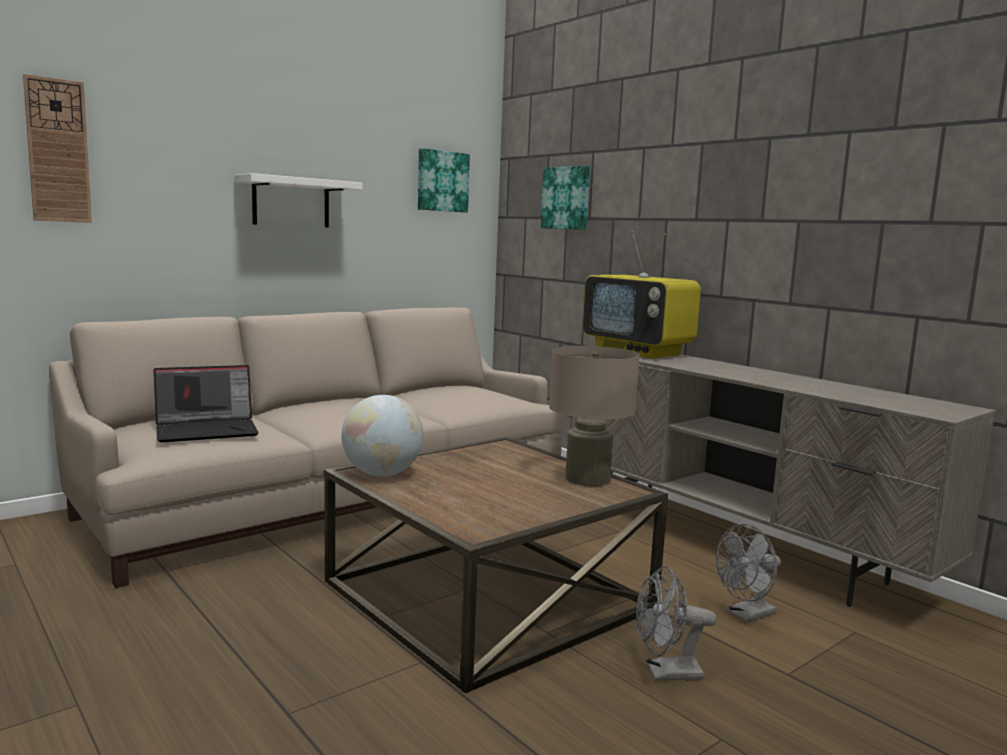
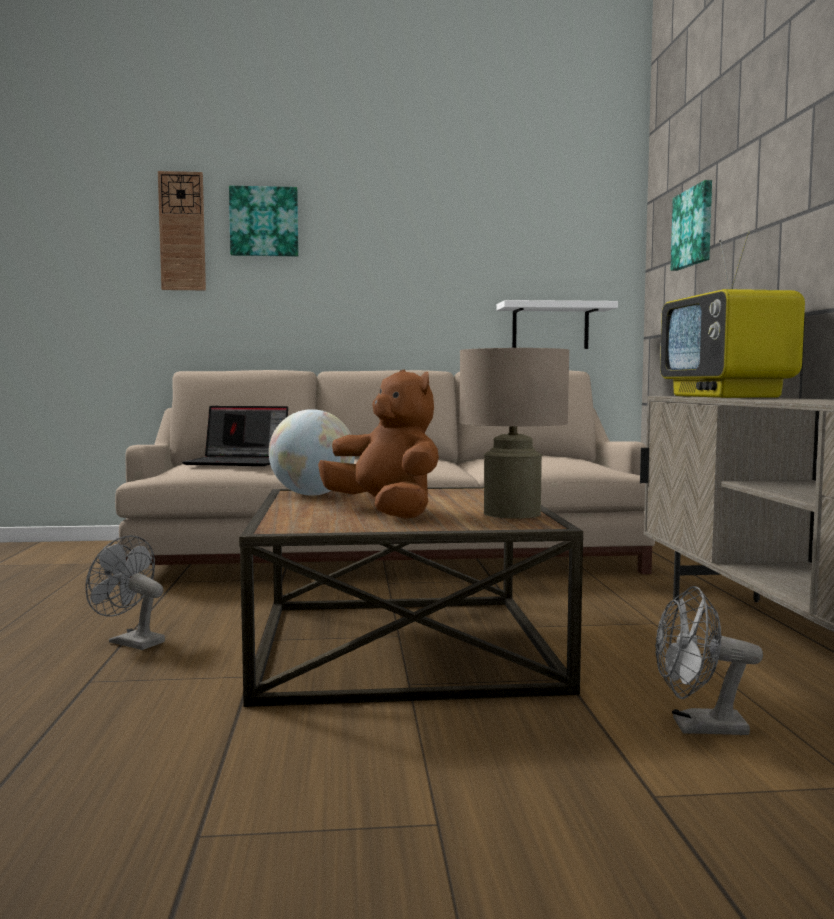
camera: 35 degrees right, 5 degrees down
white shelf [234,173,363,227] -> white shelf moved to [497,300,618,349]
picture [418,148,470,213] -> picture moved to [229,186,298,257]
grey fan [636,566,716,681] -> grey fan moved to [85,535,165,650]
none -> brown plush toy [318,369,439,519]

